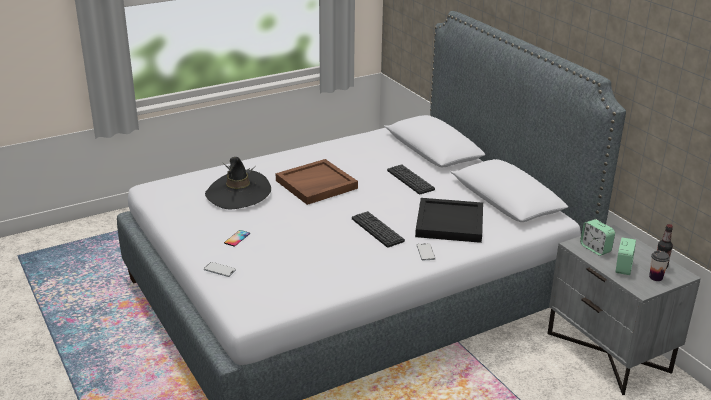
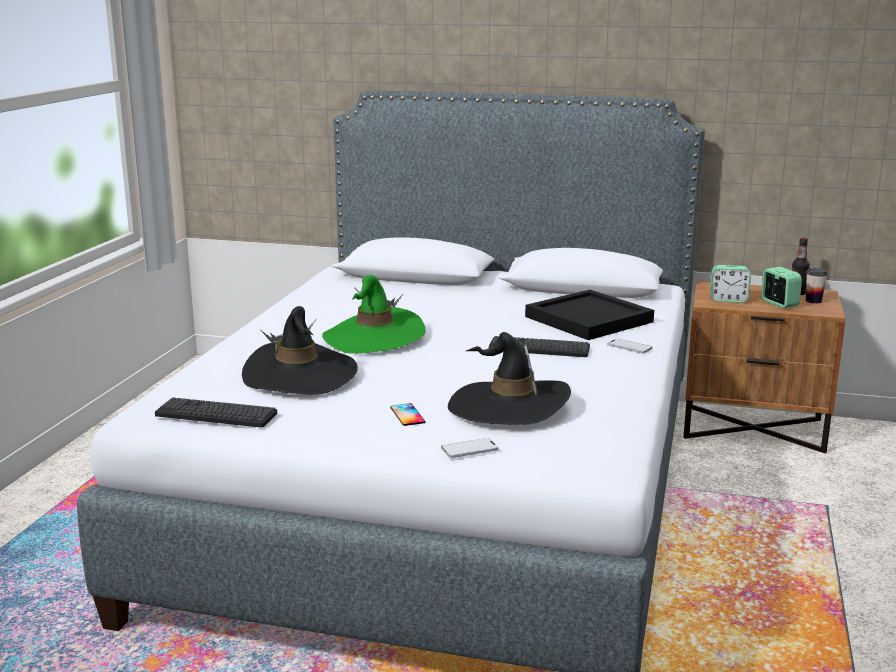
camera: 45 degrees left, 10 degrees down
brown tray [276,159,358,205] -> green hat [322,275,426,354]
keyboard [387,164,435,194] -> keyboard moved to [155,397,277,428]
grey nightstand [547,225,701,395] -> brown nightstand [684,281,846,453]
none -> black hat [448,332,571,425]

